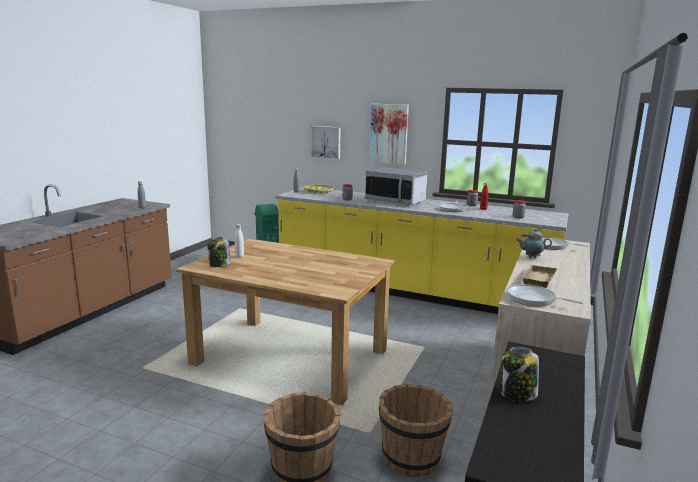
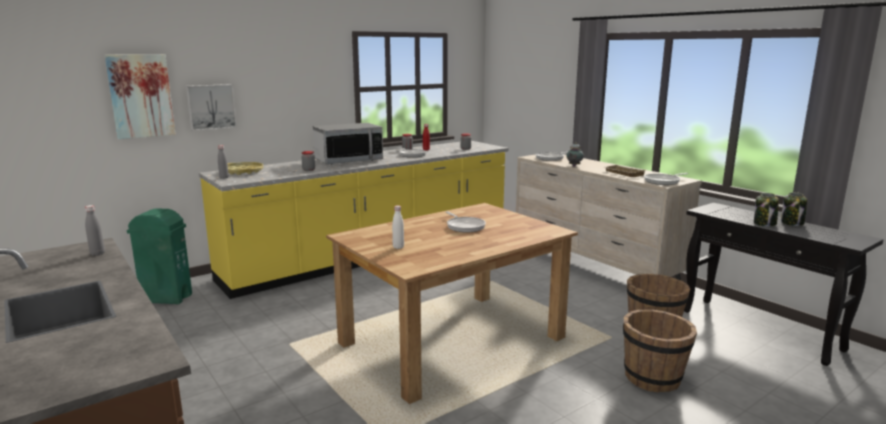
camera: 60 degrees left, 0 degrees up
jar [207,237,231,267] -> jar moved to [781,192,807,226]
picture [369,104,409,165] -> picture moved to [105,54,176,139]
none -> frying pan [446,211,486,233]

